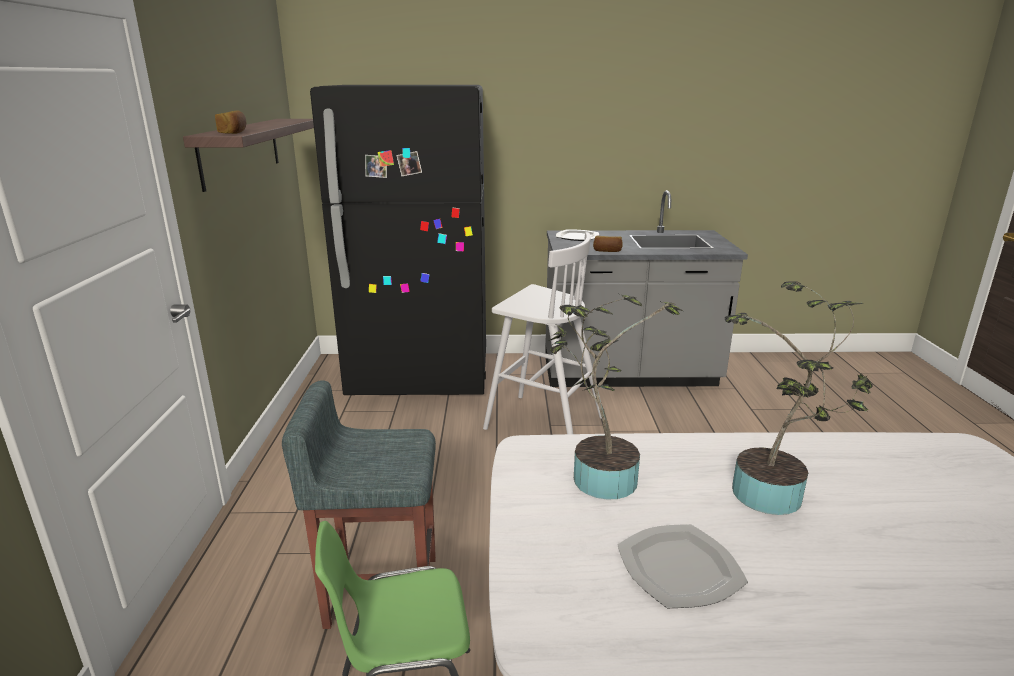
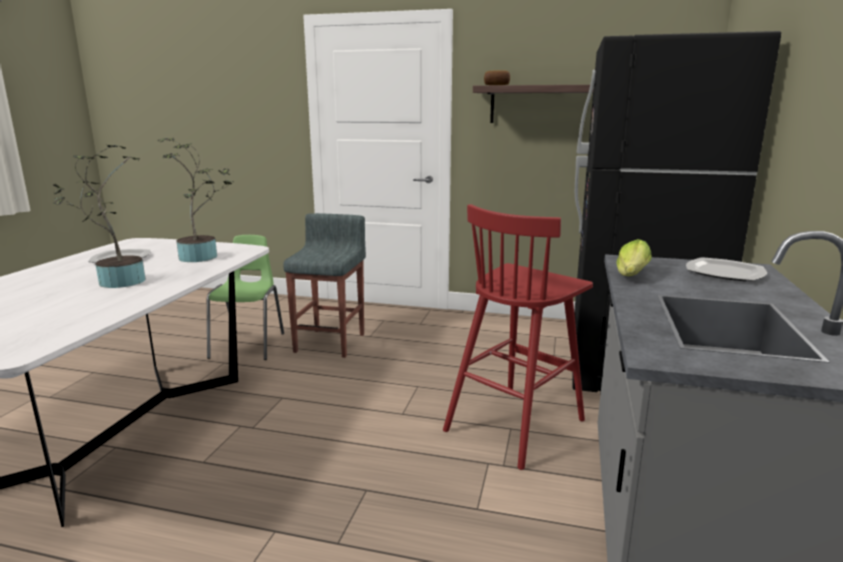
camera: 105 degrees right, 5 degrees down
white stool [483,232,602,434] -> red stool [443,204,593,470]
bread [593,236,623,252] -> lettuce [616,239,652,276]

